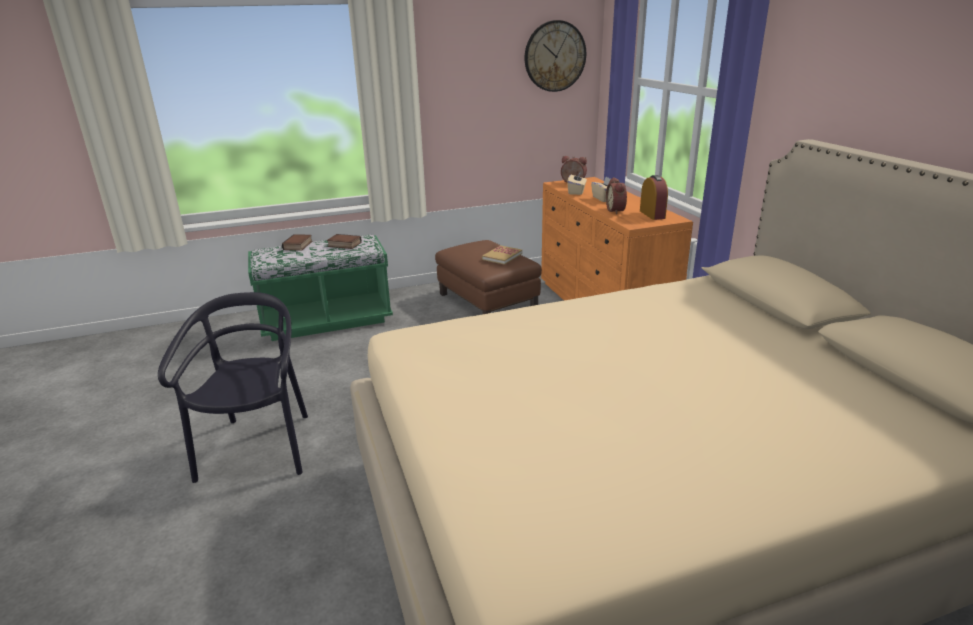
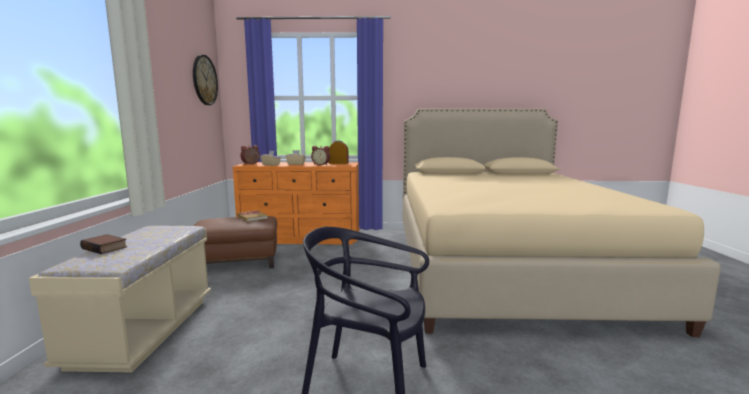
camera: 70 degrees left, 15 degrees down
green bench [248,235,393,341] -> beige bench [29,226,211,372]
book [327,234,362,249] -> none

